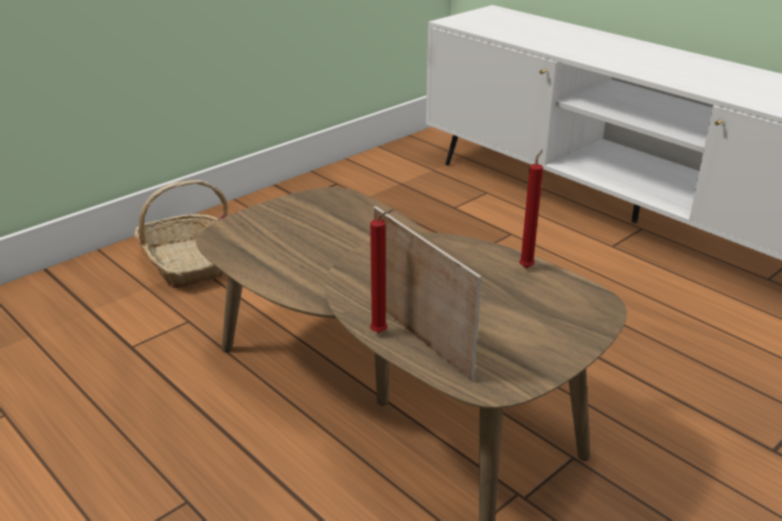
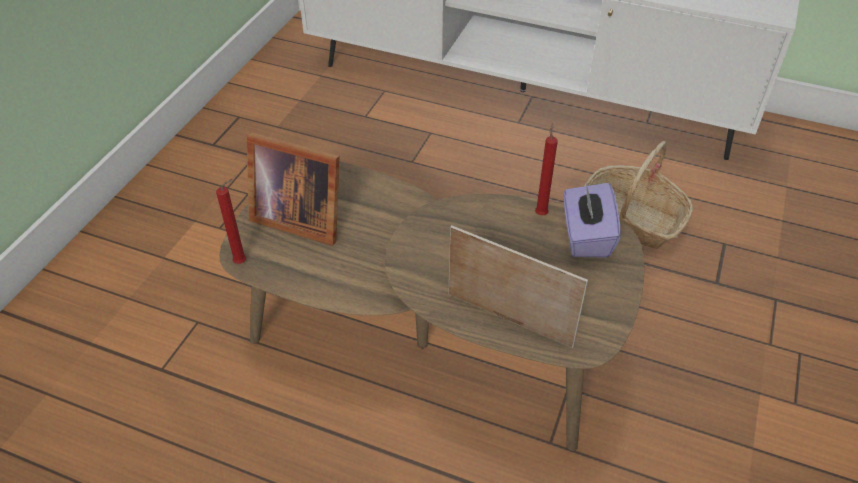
camera: 25 degrees left, 15 degrees up
basket [134,180,228,288] -> basket moved to [584,141,693,249]
red candle [370,209,394,333] -> red candle moved to [216,179,246,264]
none -> picture frame [246,133,340,246]
none -> purple tissue box [564,183,620,258]

